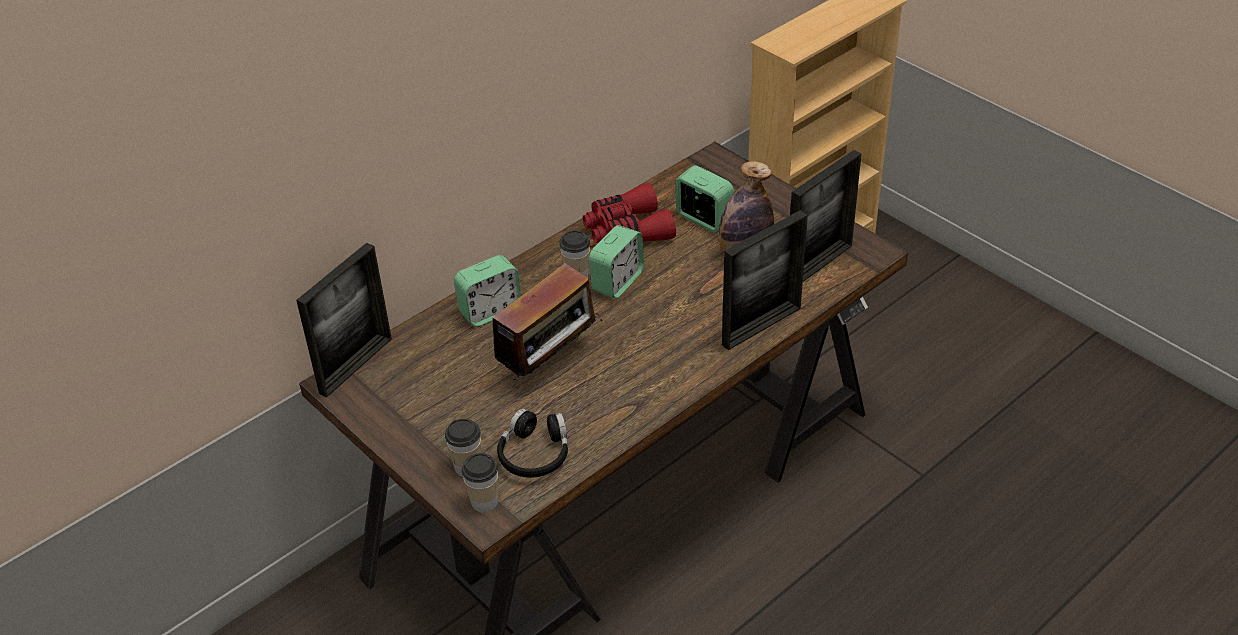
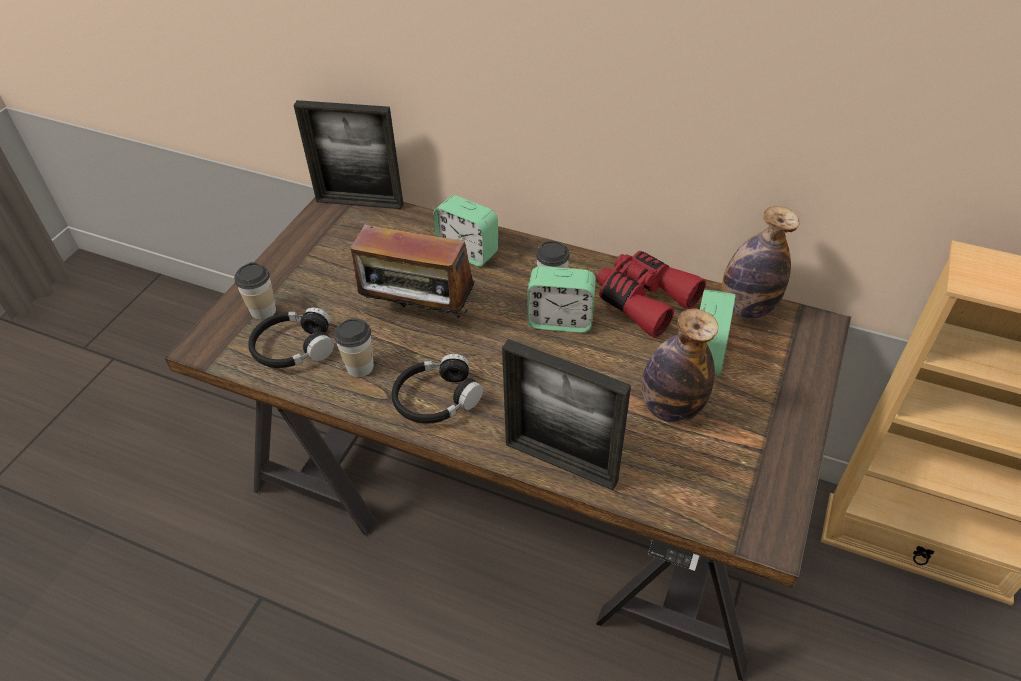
camera: 65 degrees right, 5 degrees up
cup [461,453,498,513] -> cup moved to [334,318,374,377]
picture frame [790,150,862,282] -> none
none -> black headphones [392,354,483,424]
none -> bottle [722,206,800,319]

